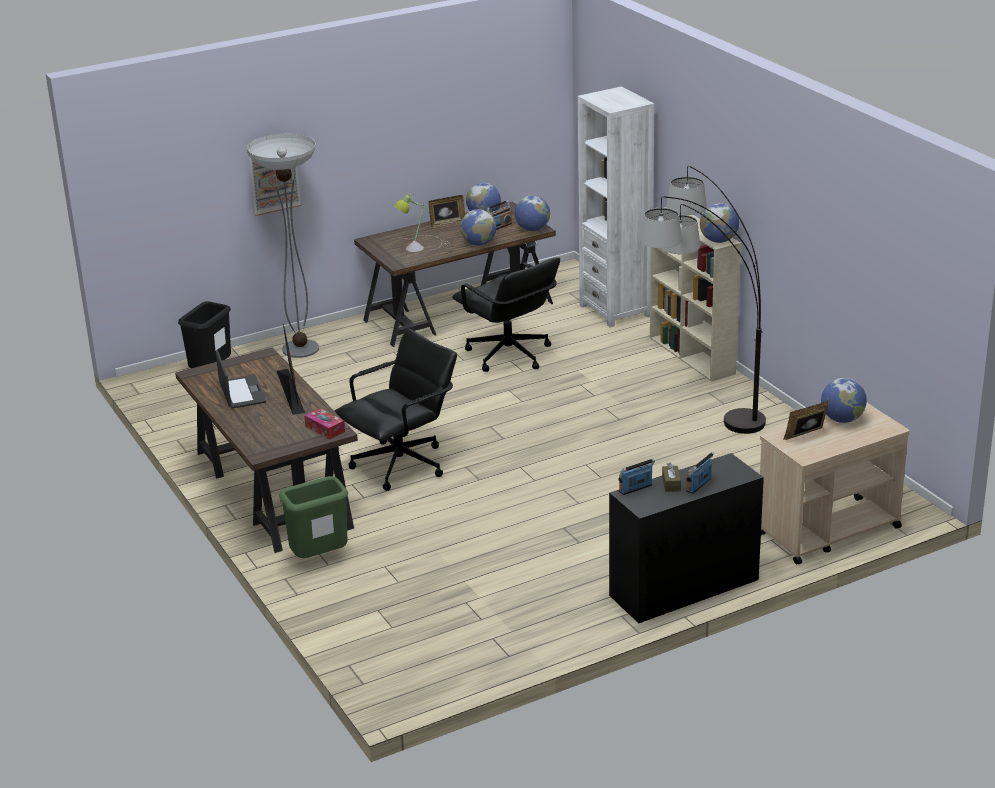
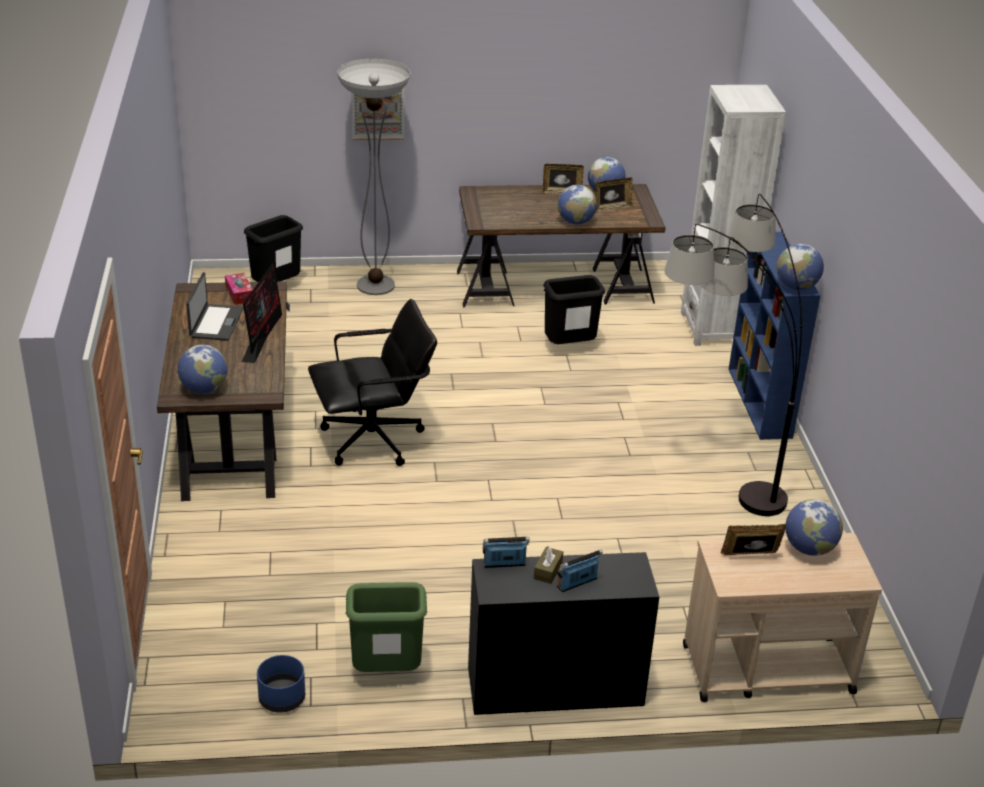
camera: 20 degrees right, 5 degrees up
green trash can [279,476,348,558] -> green trash can moved to [346,582,427,672]
tissue box [304,408,345,439] -> tissue box moved to [225,273,253,305]
table lamp [394,193,450,252] -> none
black office chair [452,257,560,372] -> black trash can [543,275,605,344]
radio [487,200,512,230] -> picture frame [596,178,633,212]
globe [515,195,550,231] -> globe moved to [178,345,227,393]
beige bookcase [650,207,741,382] -> blue bookcase [729,232,820,440]
none -> blue planter [257,655,305,713]

